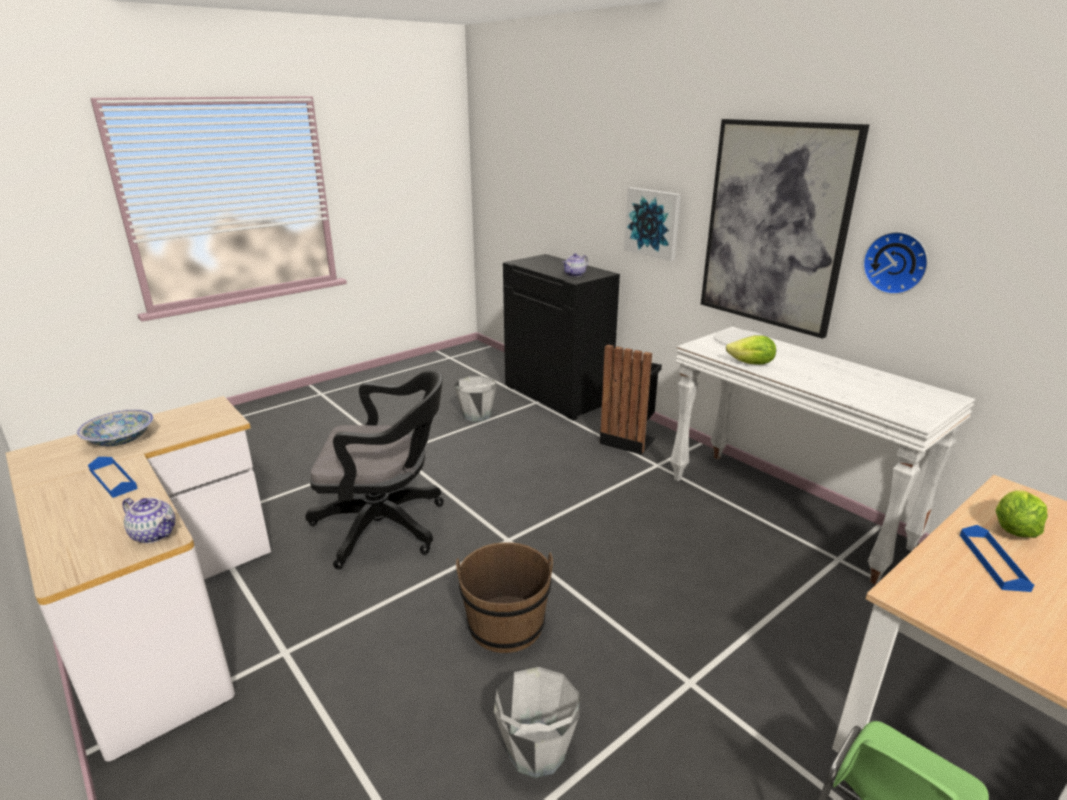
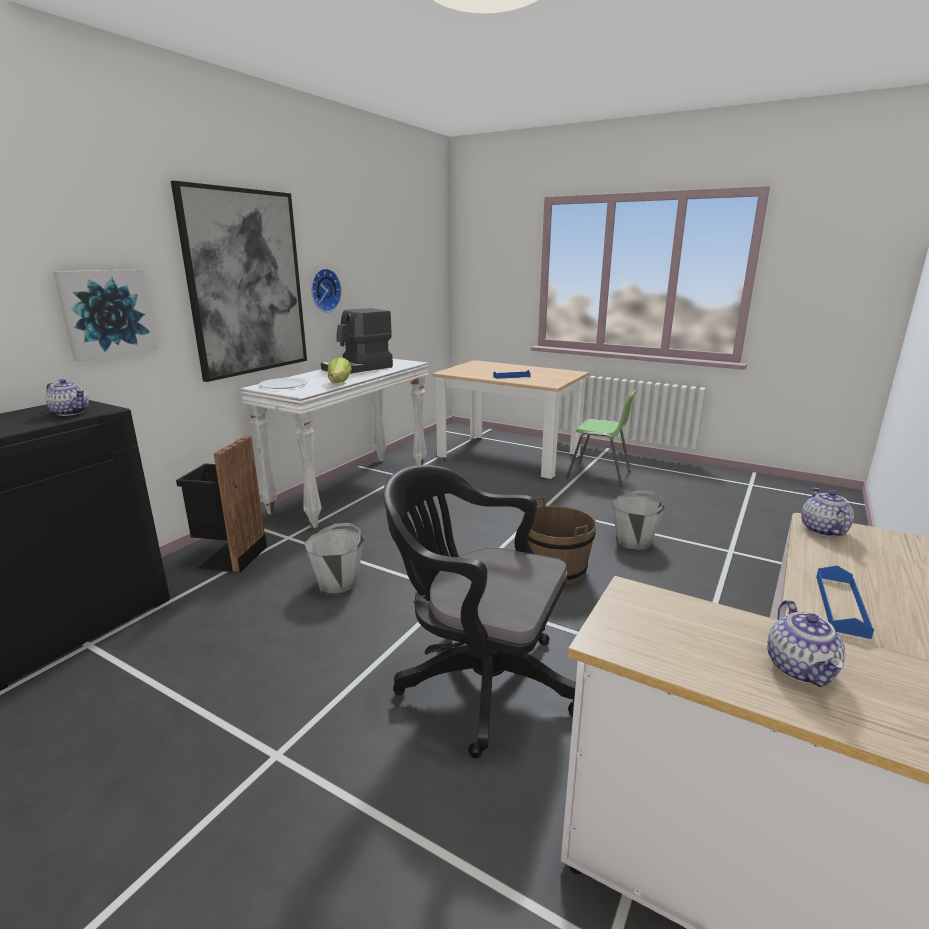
camera: 110 degrees left, 5 degrees down
bowl [77,410,153,446] -> teapot [767,600,845,687]
black office chair [305,370,444,569] -> black office chair turned 45 degrees counterclockwise [383,465,576,759]
grey bucket [454,376,497,422] -> grey bucket moved to [304,523,364,594]
lettuce [996,490,1048,538] -> none
none -> coffee machine [321,308,393,373]

